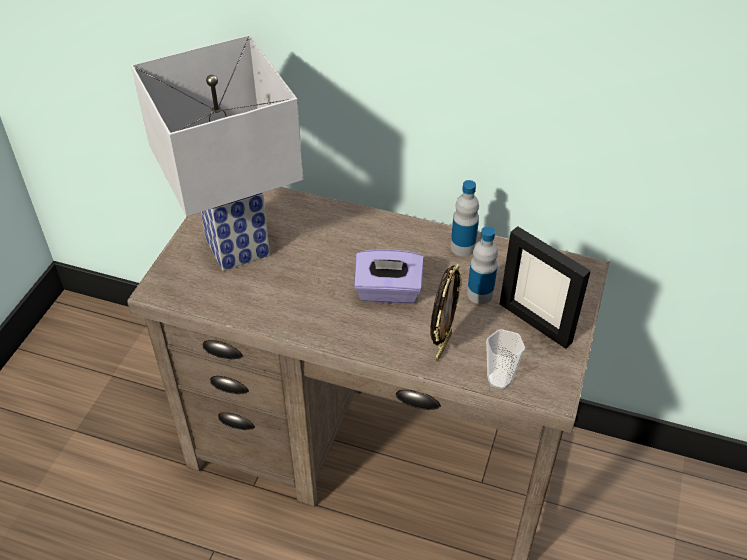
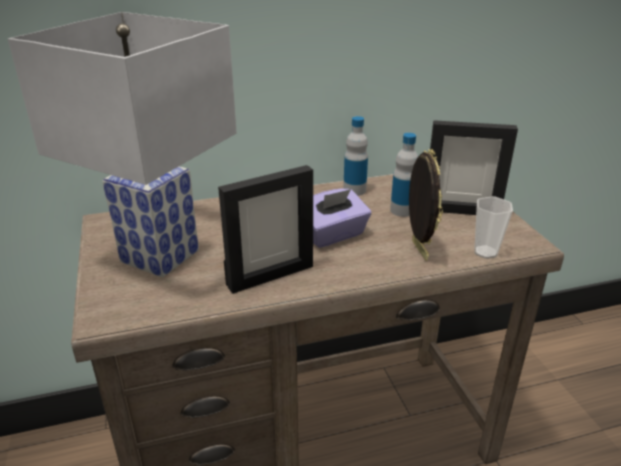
camera: 35 degrees left, 15 degrees down
none -> picture frame [218,165,313,294]

